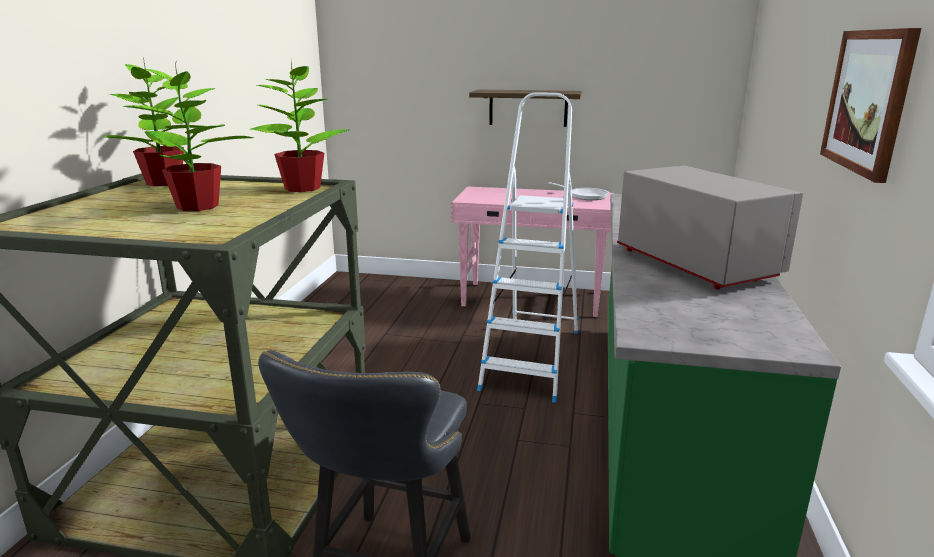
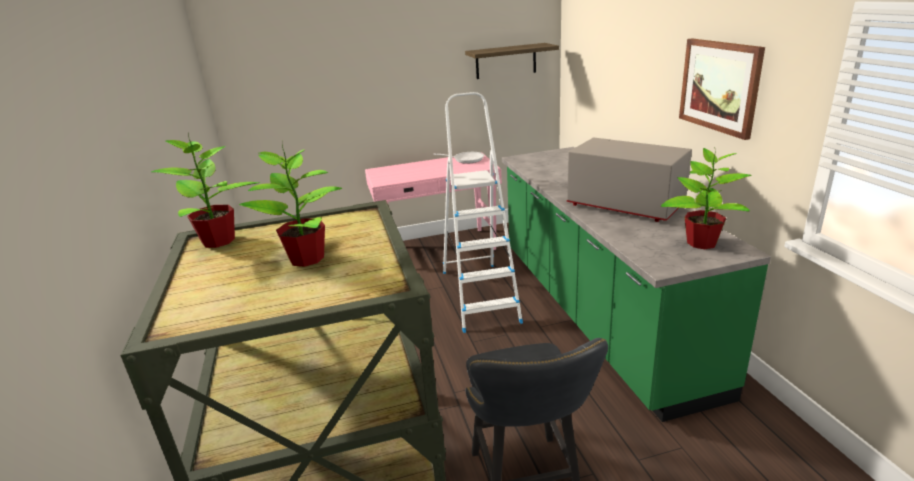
camera: 25 degrees left, 5 degrees up
potted plant [249,62,349,192] -> potted plant moved to [661,147,752,249]
shelf [469,90,582,127] -> shelf moved to [465,43,559,79]

